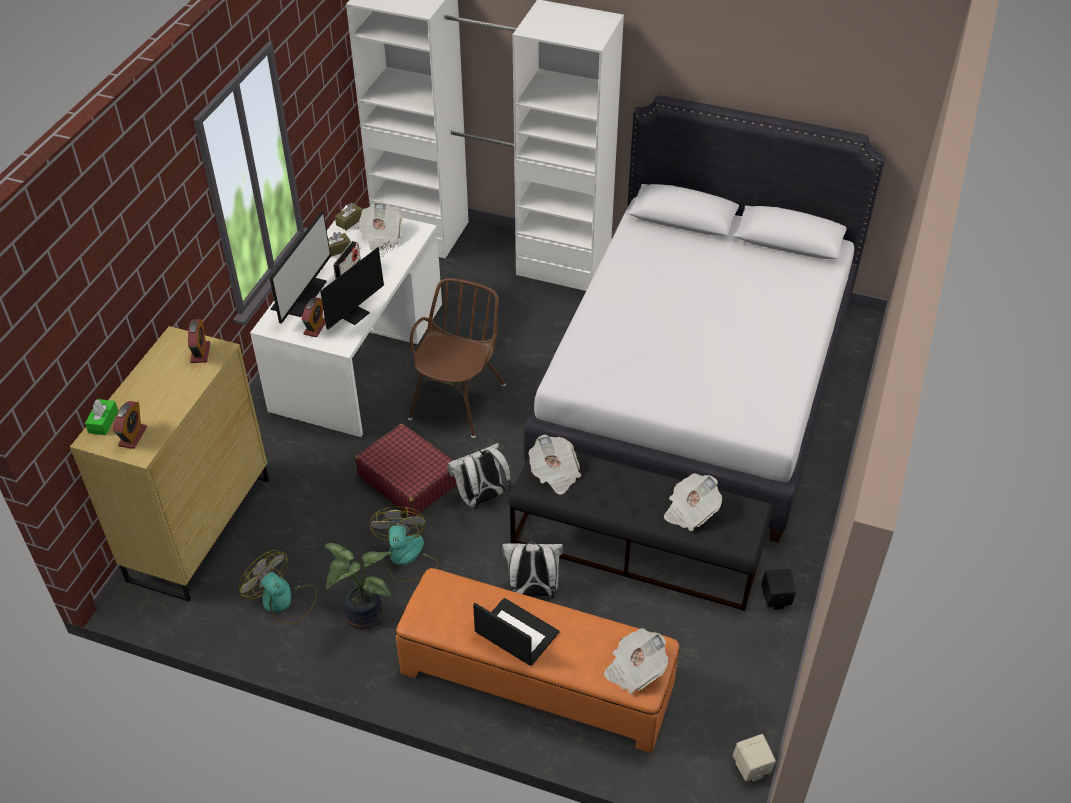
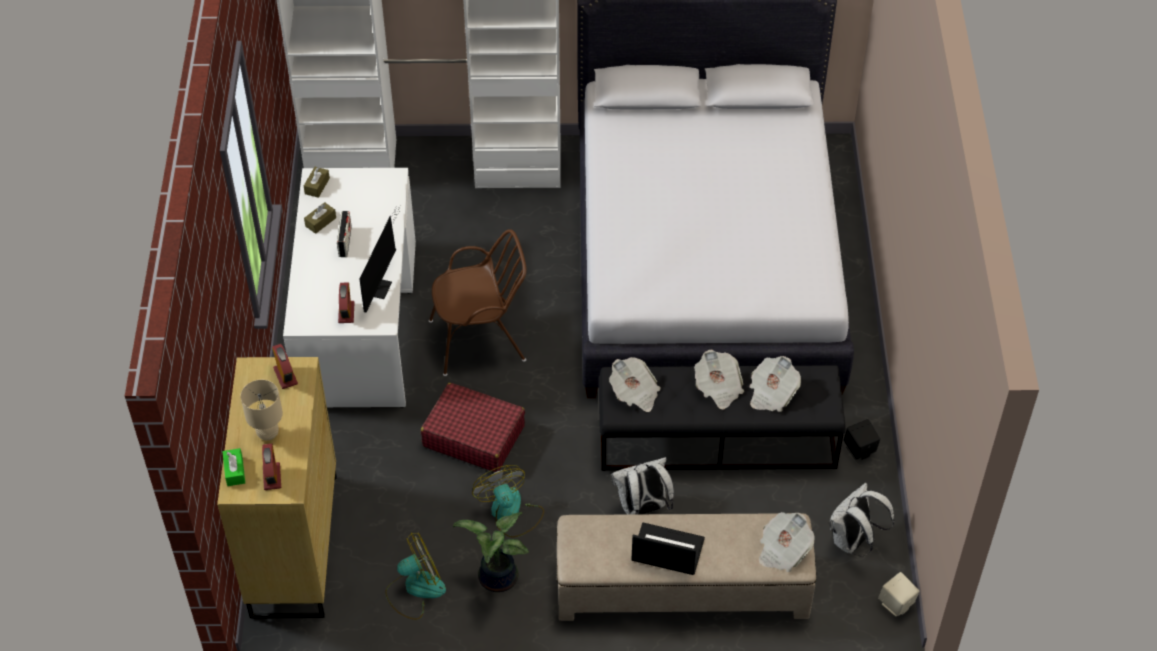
camera: 20 degrees left, 5 degrees up
fan [239,550,317,624] -> fan turned 135 degrees clockwise [385,533,446,620]
monitor [270,211,331,324] -> none
newspaper [358,201,402,251] -> newspaper moved to [694,349,744,409]
orange bench [396,568,680,753] -> beige bench [557,513,817,621]
brown chair [408,278,506,438] -> brown chair turned 75 degrees clockwise [429,229,527,376]
white backpack [448,443,511,509] -> white backpack moved to [830,483,894,556]
none -> beige table lamp [241,380,283,440]

